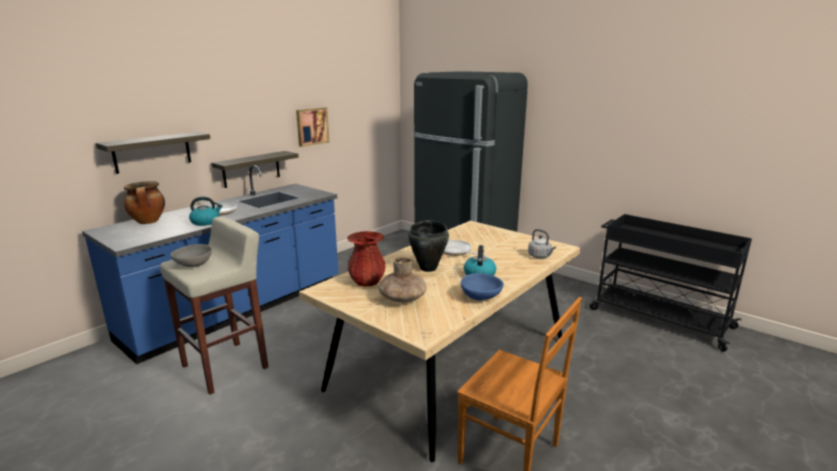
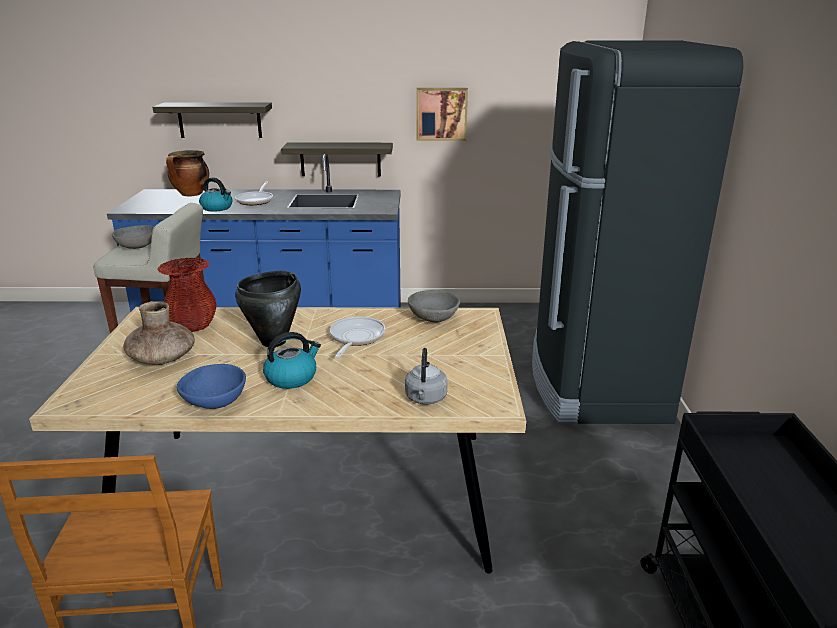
camera: 50 degrees right, 5 degrees up
none -> grey bowl [408,290,460,322]

